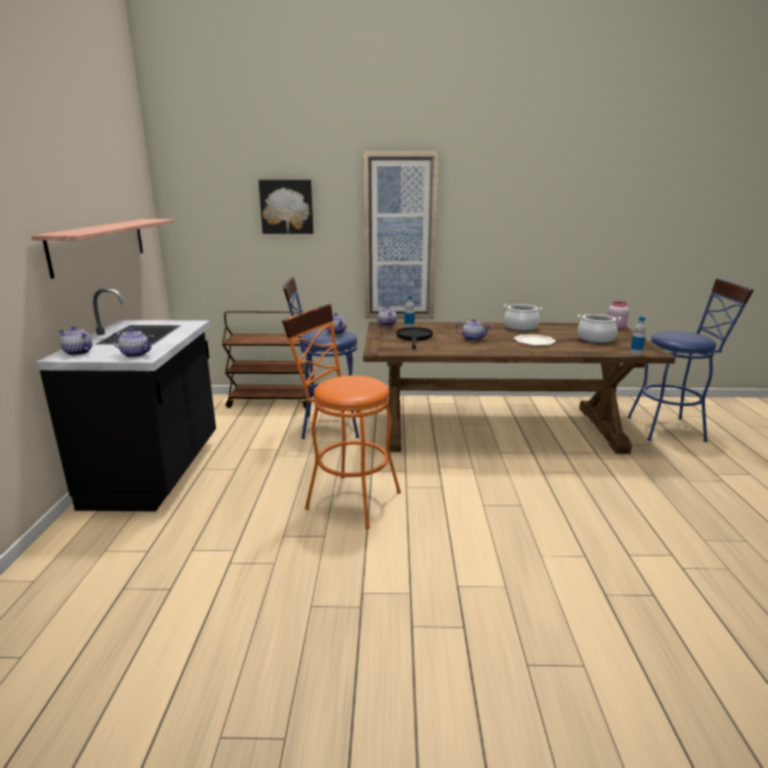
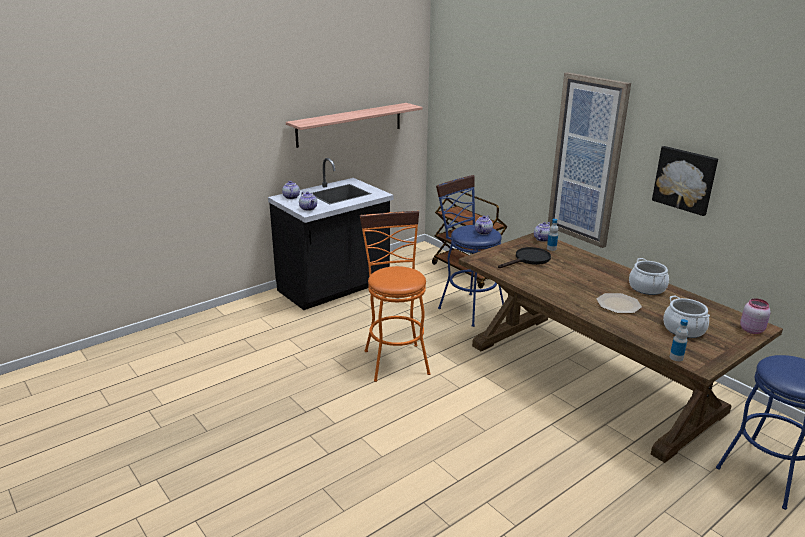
camera: 50 degrees right, 5 degrees up
picture [259,180,314,234] -> picture moved to [652,146,718,216]
teapot [456,319,491,341] -> none

